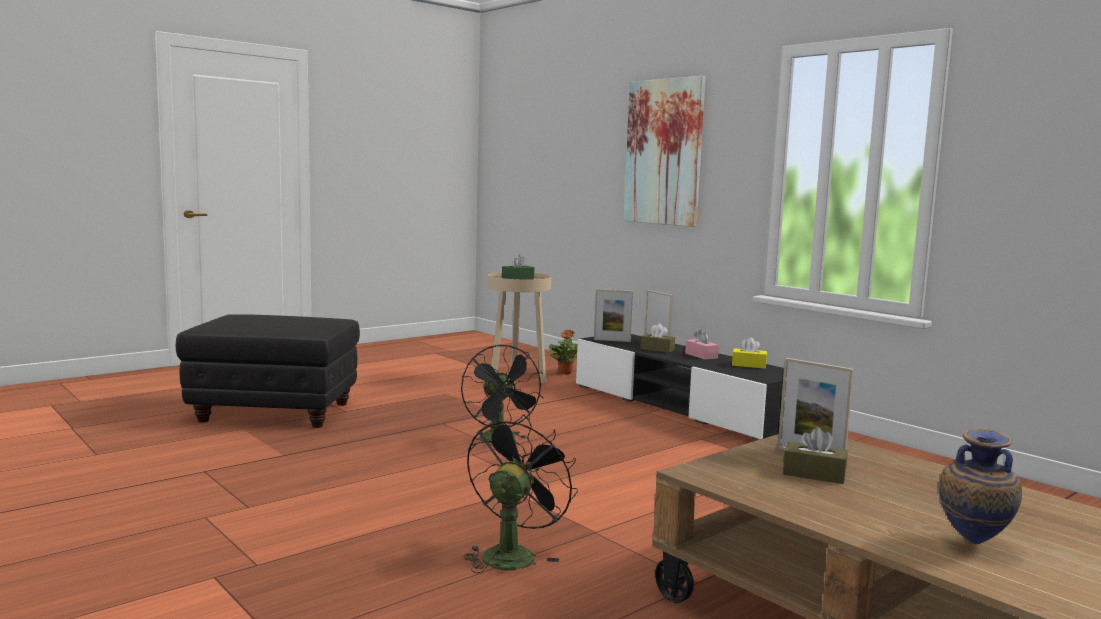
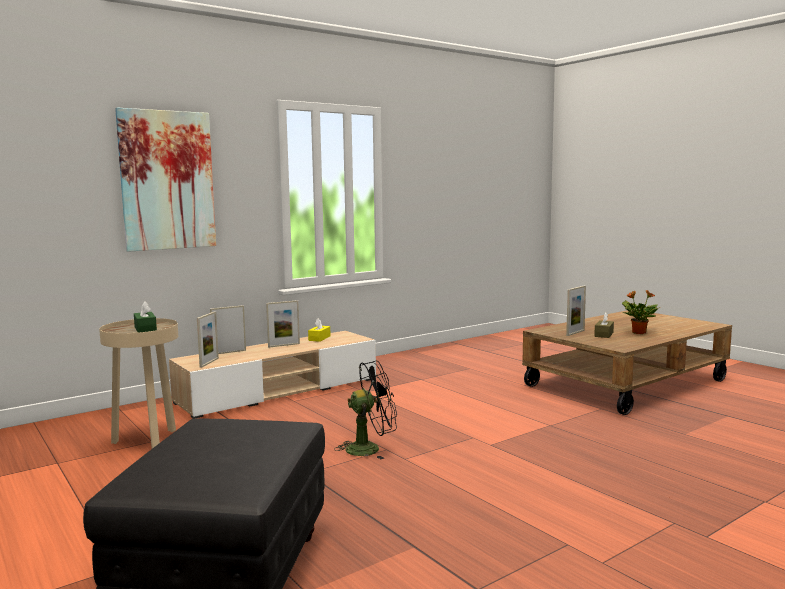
camera: 85 degrees left, 0 degrees up
black fan [463,414,578,573] -> none
potted plant [549,330,577,374] -> potted plant moved to [622,290,660,334]
black tv stand [576,334,784,440] -> beige tv stand [169,331,376,419]
brown tissue box [640,324,675,353] -> none
pink tissue box [685,329,719,360] -> picture frame [266,300,300,347]
vase [939,429,1022,544] -> none

